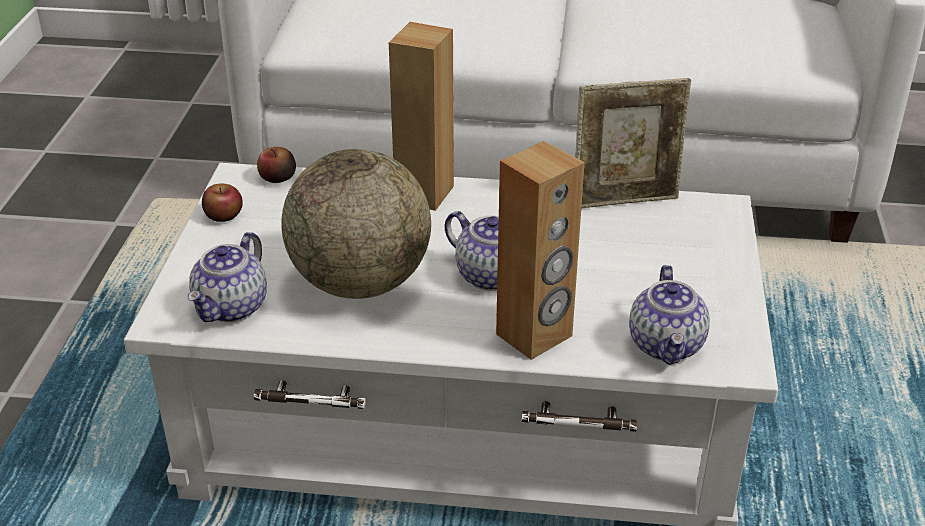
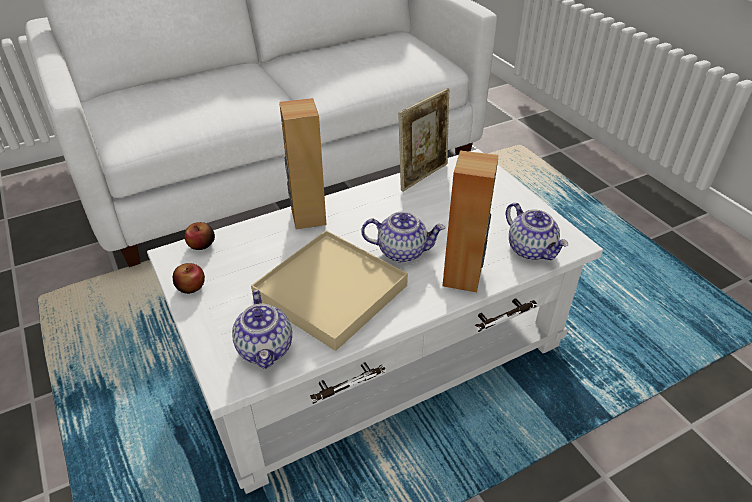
camera: 35 degrees left, 5 degrees up
globe [281,149,431,299] -> beige tray [251,230,408,351]

